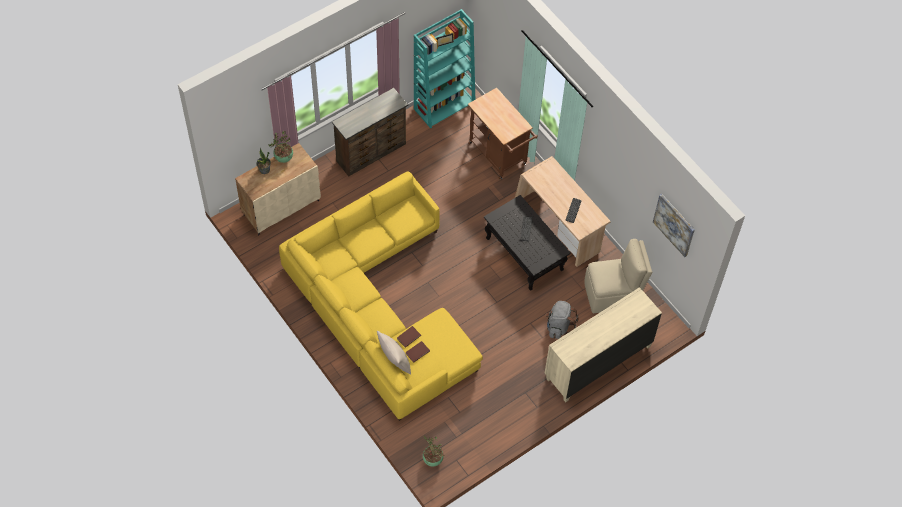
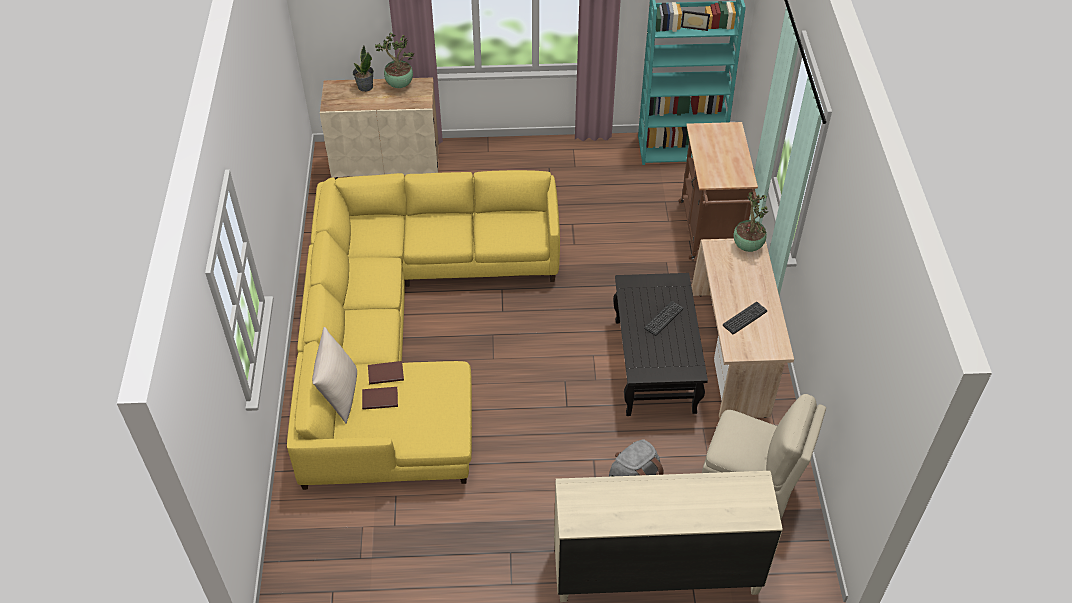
camera: 35 degrees right, 10 degrees down
brown dresser [332,88,408,176] -> none
potted plant [423,436,444,466] -> potted plant moved to [733,192,768,252]
picture [653,194,695,257] -> none

